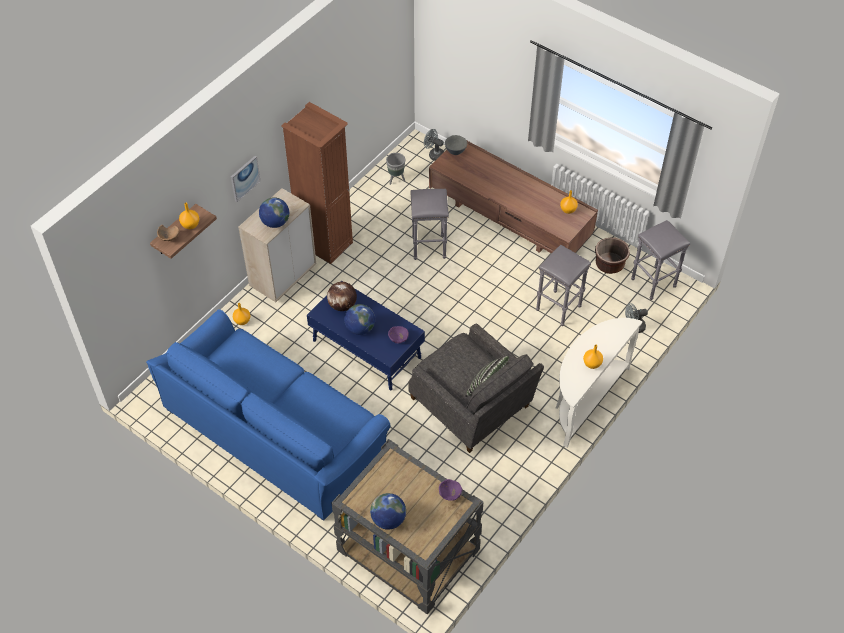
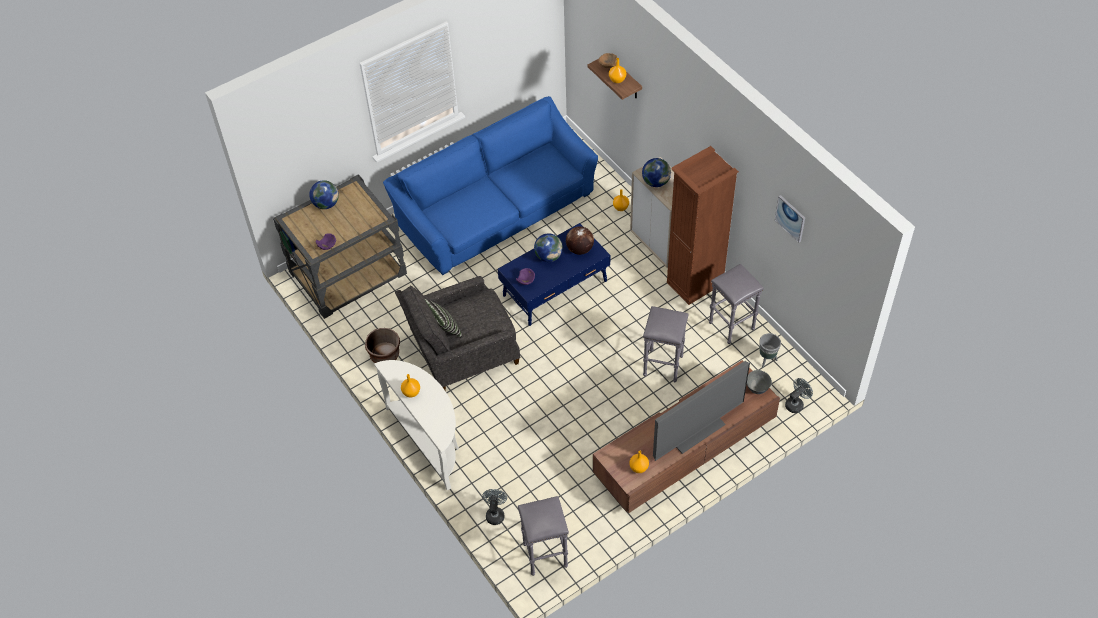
camera: 110 degrees right, 0 degrees up
picture [231,156,261,202] -> picture moved to [775,195,805,243]
grey stool [536,245,591,326] -> grey stool moved to [709,264,764,344]
brown planter [595,238,630,274] -> brown planter moved to [365,328,400,363]
none -> television [653,361,750,461]

